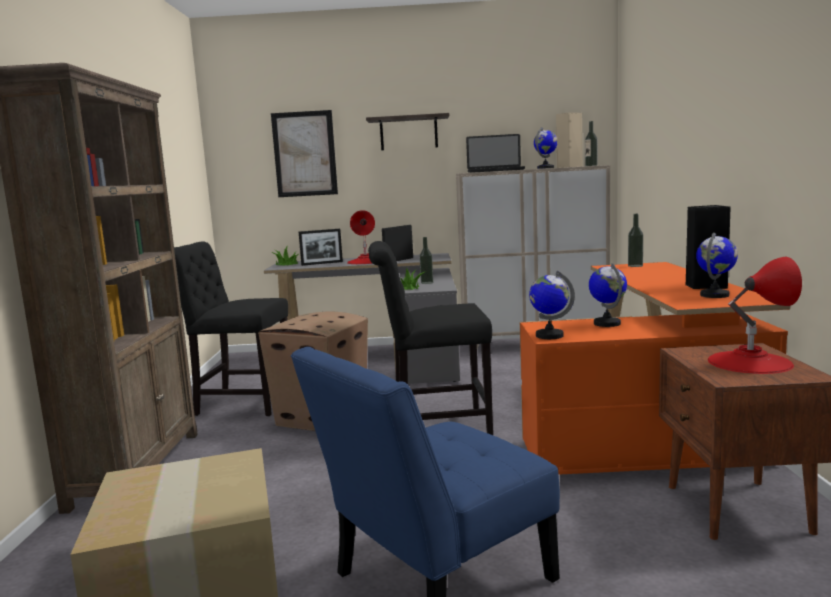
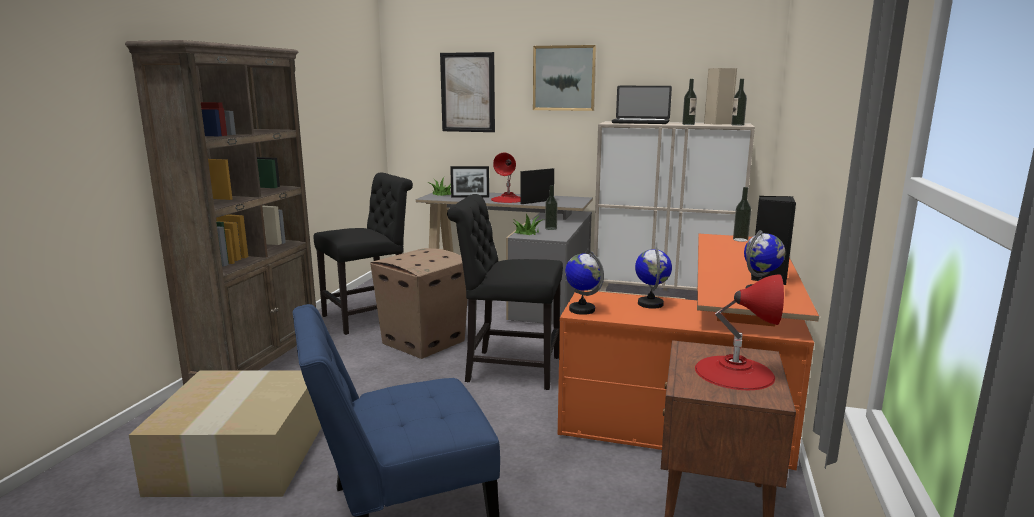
camera: 15 degrees right, 5 degrees up
black chair [174,242,288,416] -> black chair turned 120 degrees clockwise [314,172,413,335]
shelf [366,113,449,150] -> picture [533,45,596,111]
globe [534,127,558,169] -> bottle [682,79,697,125]

